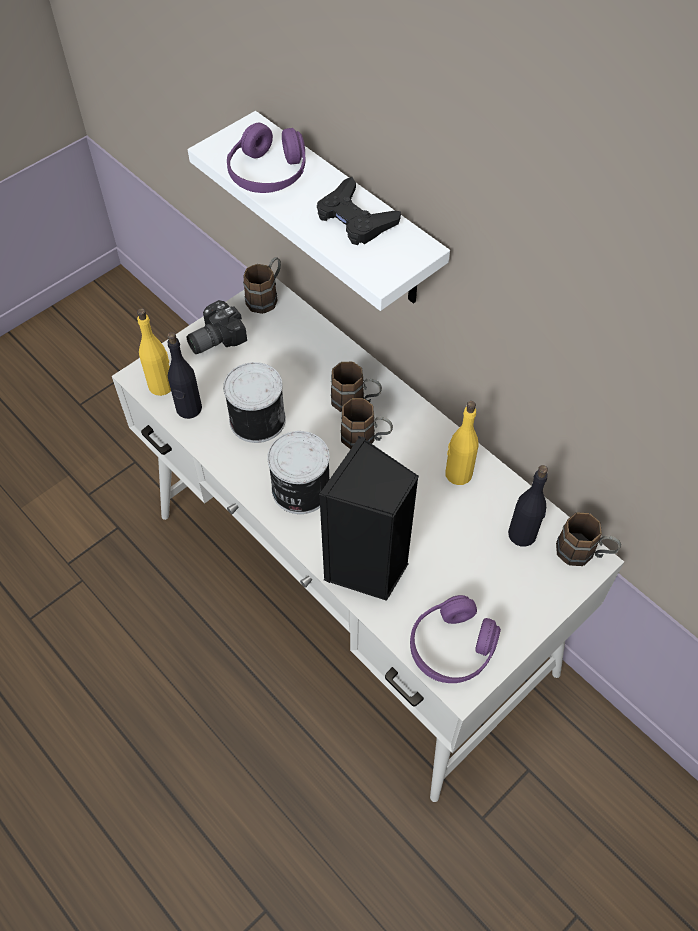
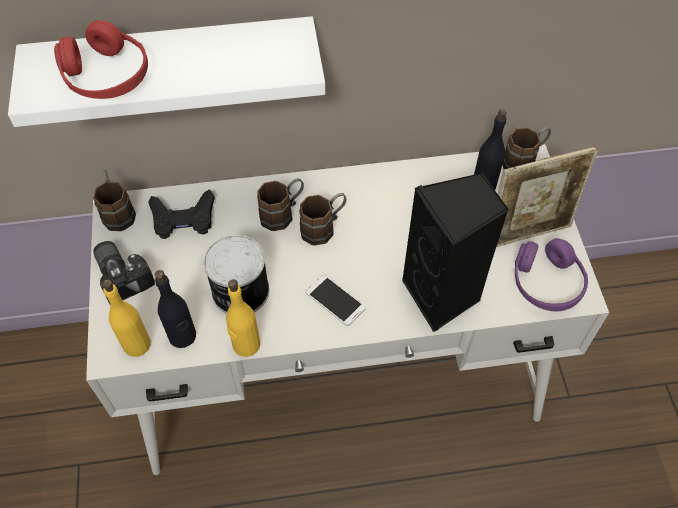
camera: 55 degrees left, 0 degrees up
camera [186,300,247,354] -> camera turned 150 degrees clockwise [93,241,155,304]
purple headphones [227,122,306,193] -> red headphones [54,20,148,99]
can [267,431,330,514] -> phone [306,275,366,326]
black game controller [317,177,401,245] -> black game controller moved to [148,189,214,239]
yellow bottle [445,401,479,485] -> yellow bottle moved to [226,279,260,357]
none -> picture frame [496,146,599,247]

